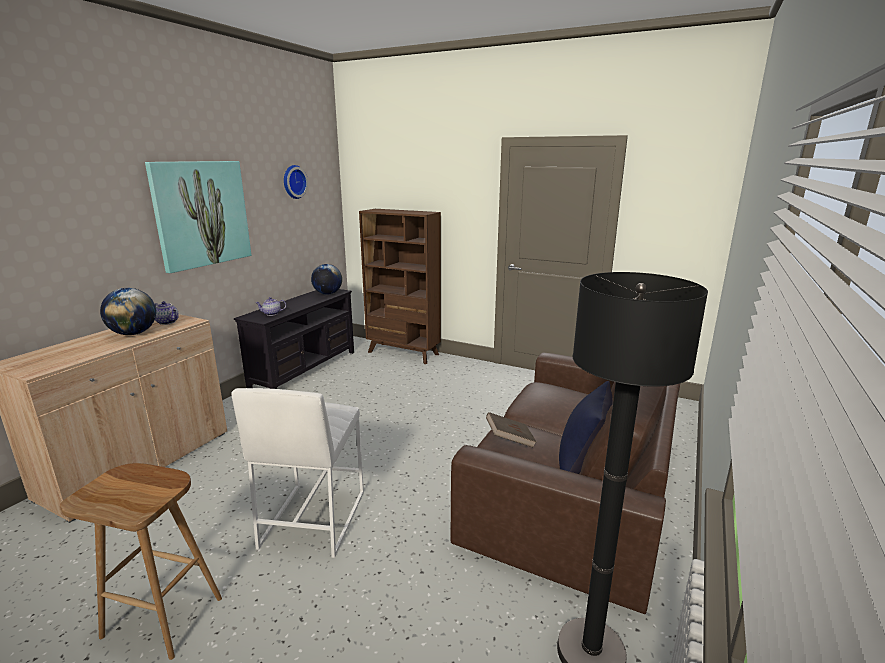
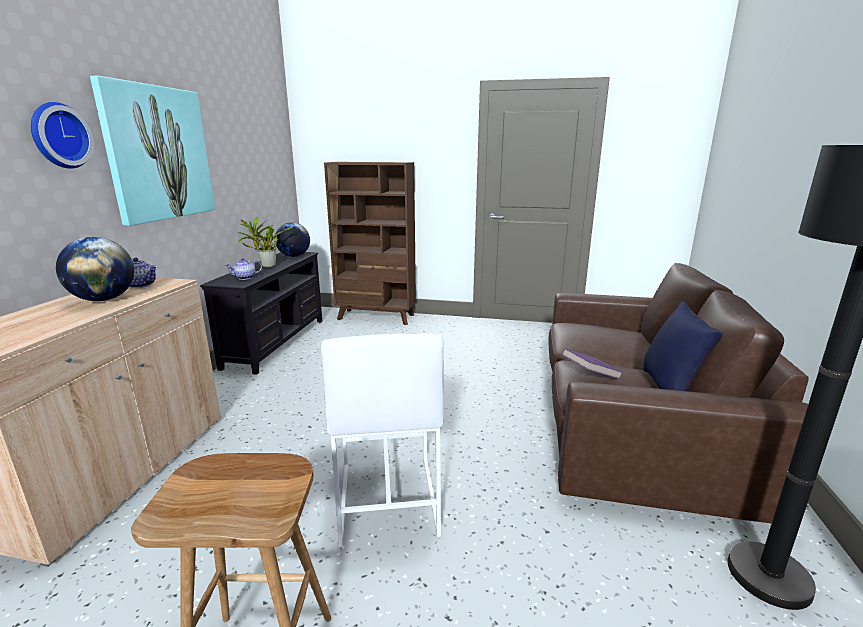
camera: 15 degrees left, 0 degrees up
wall clock [284,165,308,199] -> wall clock moved to [31,102,94,169]
brown book [486,412,537,448] -> purple book [562,348,623,379]
none -> potted plant [237,216,293,268]

